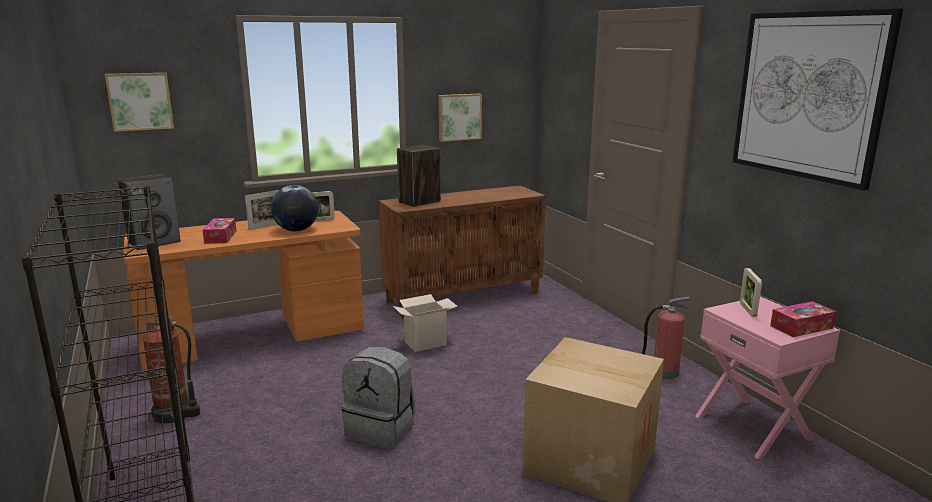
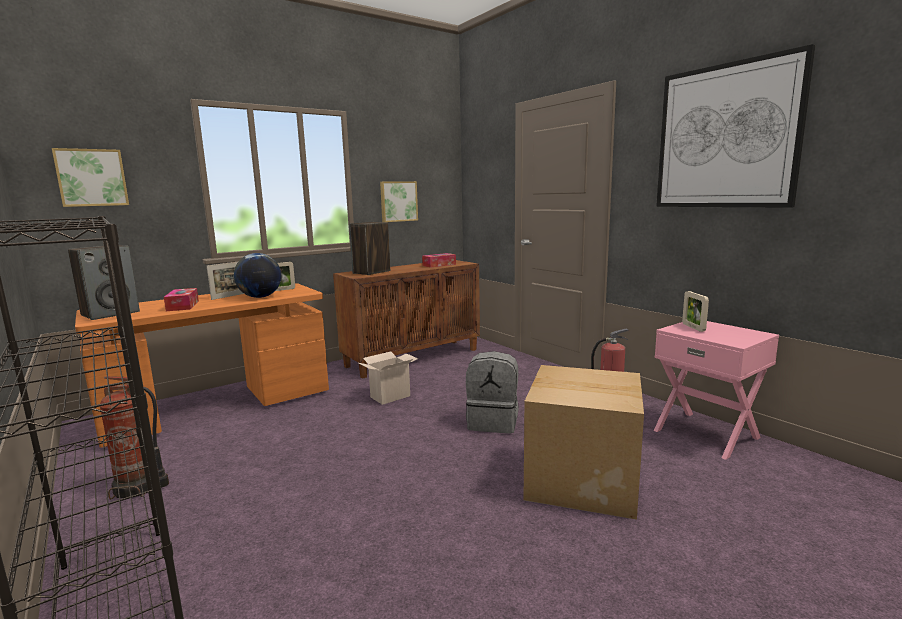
camera: 10 degrees left, 5 degrees down
grey backpack [342,347,415,449] -> grey backpack moved to [466,351,519,433]
tissue box [770,301,837,337] -> tissue box moved to [422,253,456,268]

